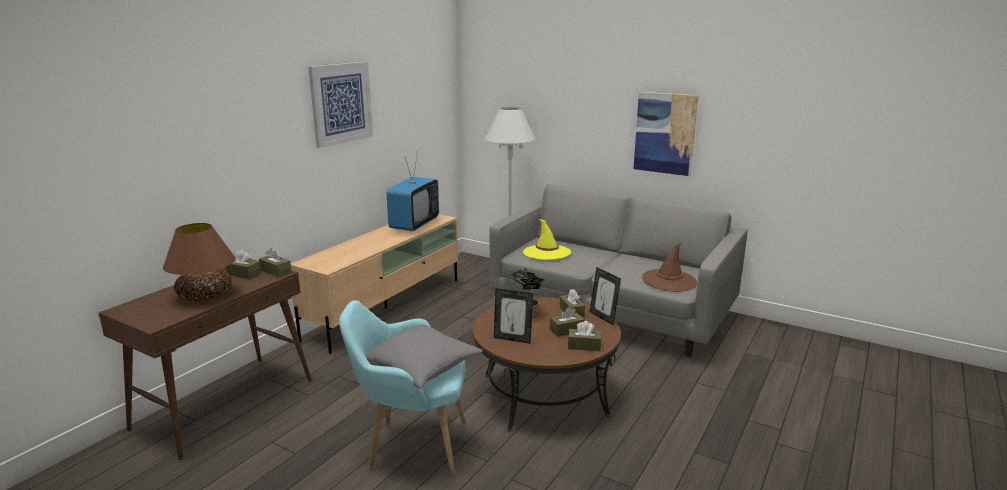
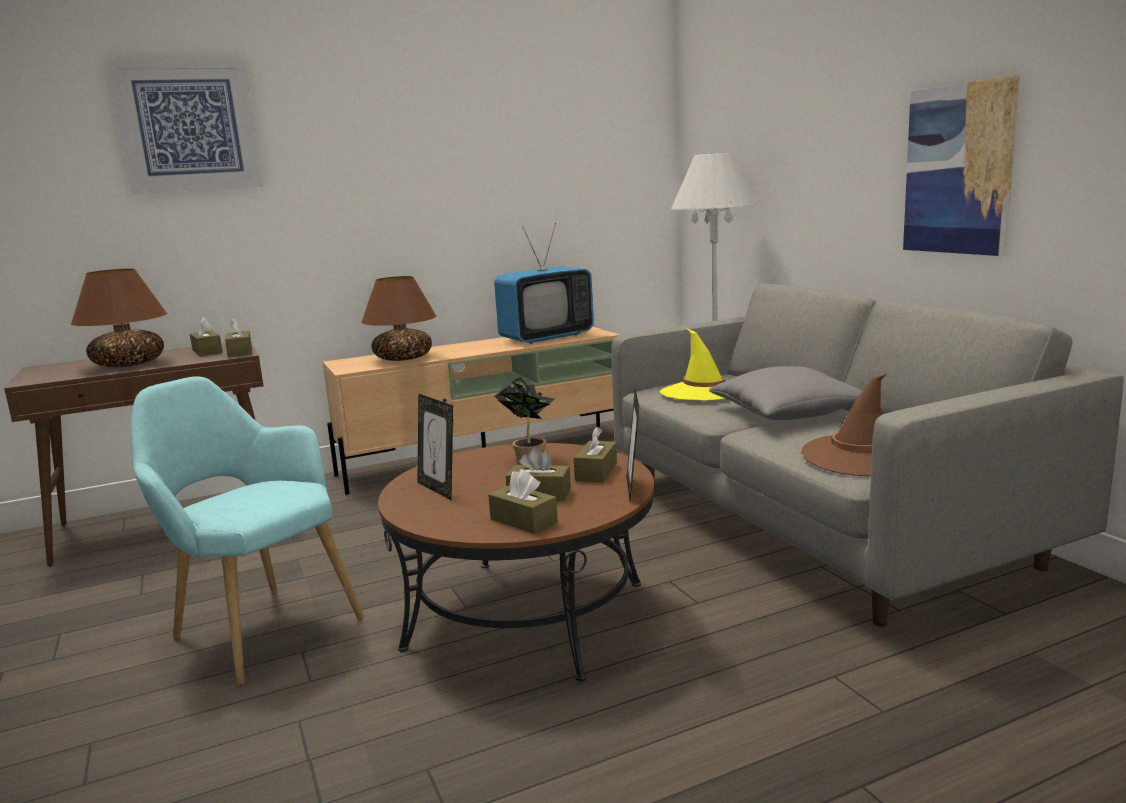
camera: 35 degrees right, 5 degrees down
picture [309,62,373,148] -> picture moved to [107,60,263,194]
grey pillow [367,325,482,389] -> grey pillow moved to [709,366,863,420]
none -> brown table lamp [361,276,436,361]

